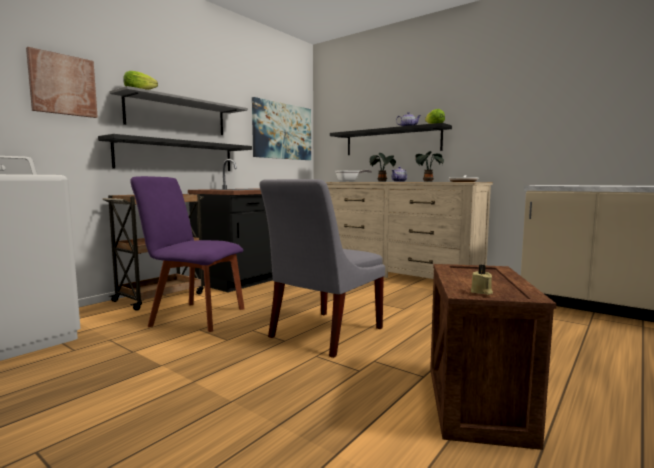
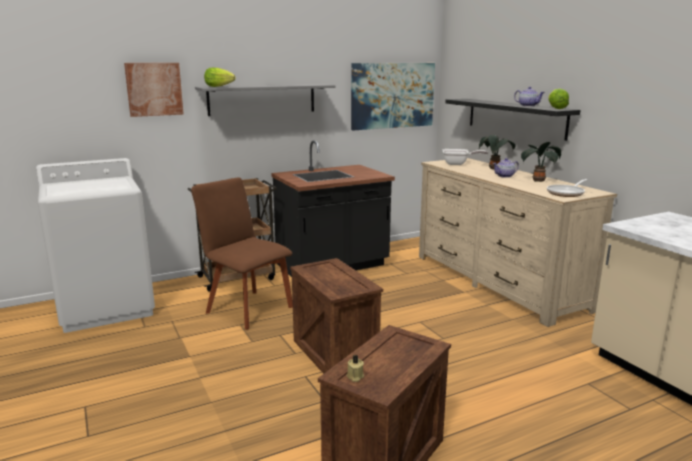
camera: 25 degrees right, 10 degrees up
black shelf [98,134,252,171] -> none
purple chair [130,176,245,332] -> brown chair [191,177,293,330]
grey chair [259,179,385,358] -> crate [290,258,383,374]

